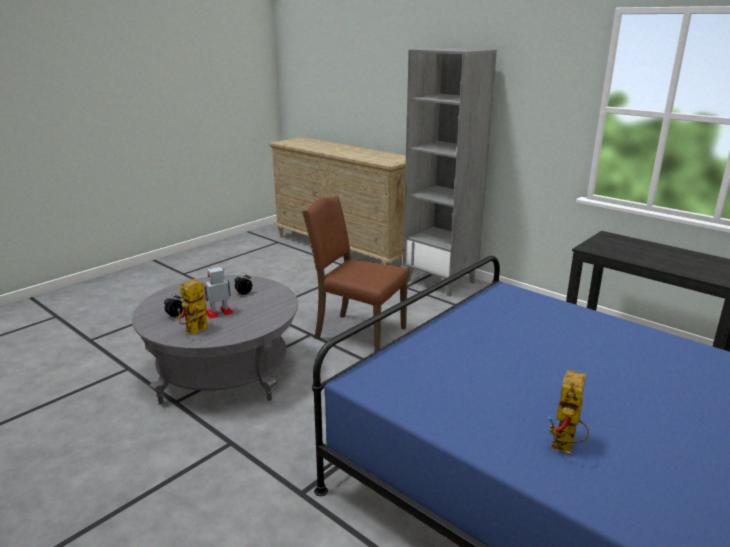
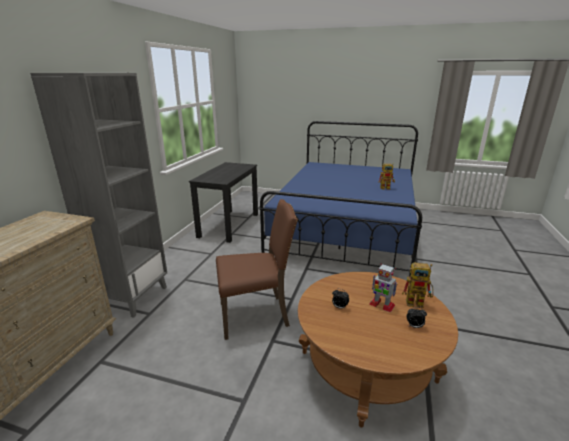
camera: 115 degrees left, 0 degrees up
grey coffee table [132,275,298,404] -> brown coffee table [298,272,458,427]
brown chair [302,195,409,352] -> brown chair turned 105 degrees counterclockwise [216,199,298,340]

